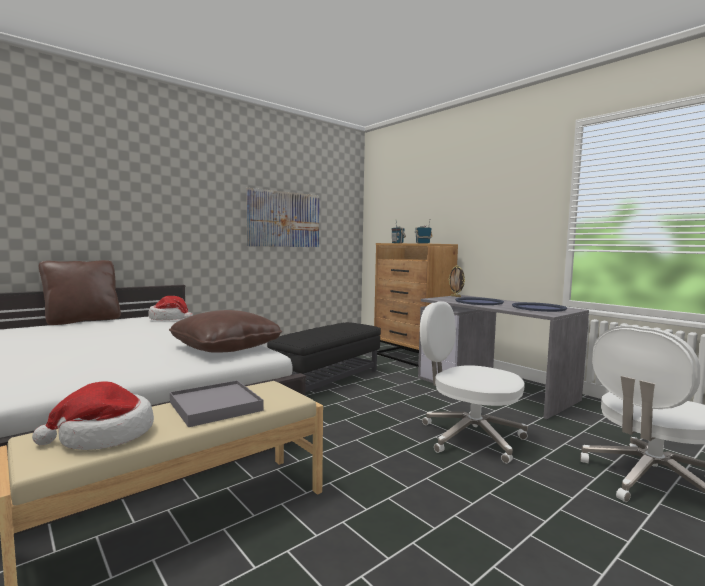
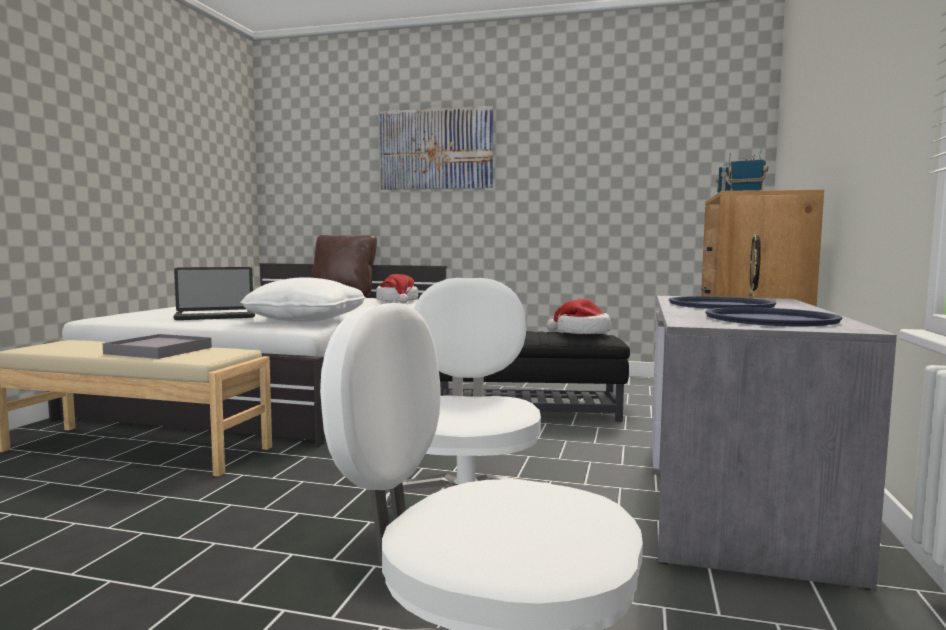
camera: 55 degrees right, 0 degrees up
hat [32,381,154,450] -> hat moved to [547,299,612,334]
brown pillow [169,310,282,353] -> white pillow [240,277,366,322]
picture [246,188,319,247] -> picture moved to [379,106,494,190]
none -> laptop [173,267,255,320]

